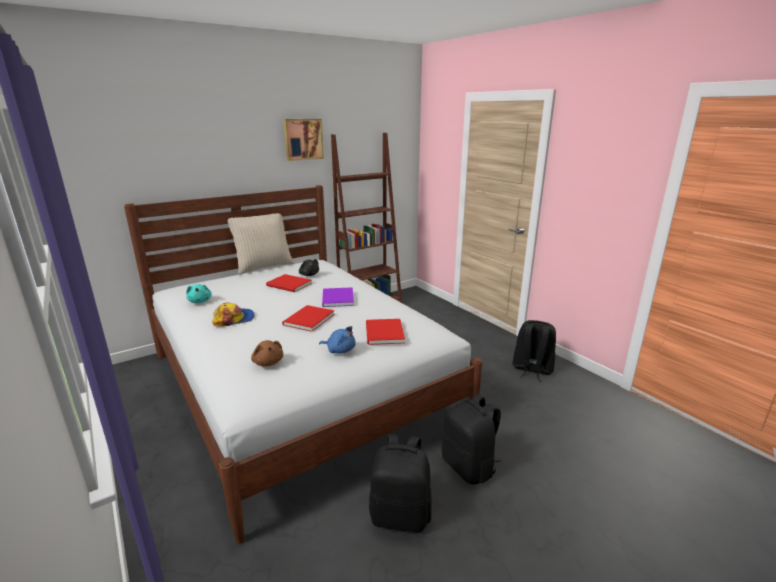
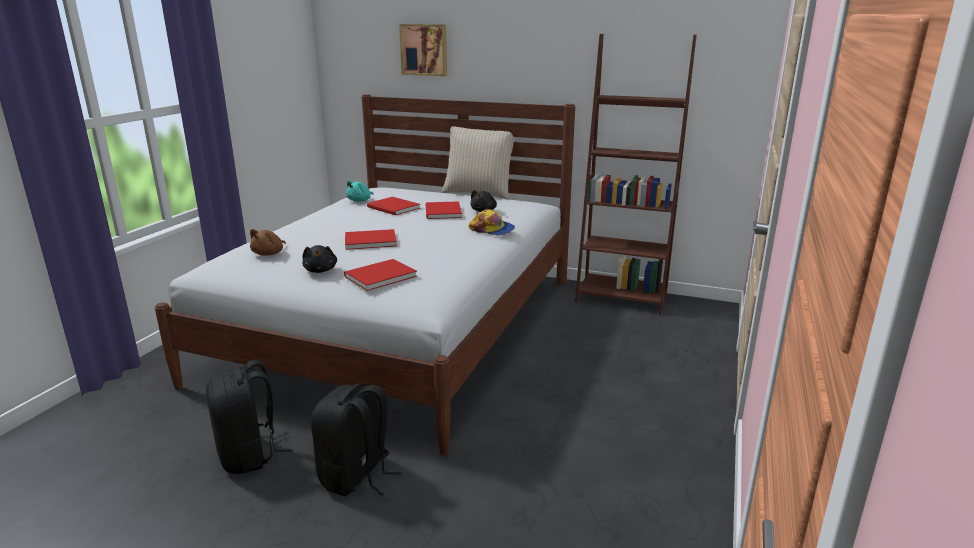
camera: 55 degrees right, 0 degrees up
cap [212,302,254,326] -> cap moved to [469,209,515,236]
picture [284,119,324,161] -> picture moved to [399,24,447,76]
blue plush toy [319,326,356,354] -> black plush toy [302,245,337,273]
purple book [322,287,354,307] -> none
black backpack [513,320,556,382] -> none
none -> red book [367,197,420,215]

